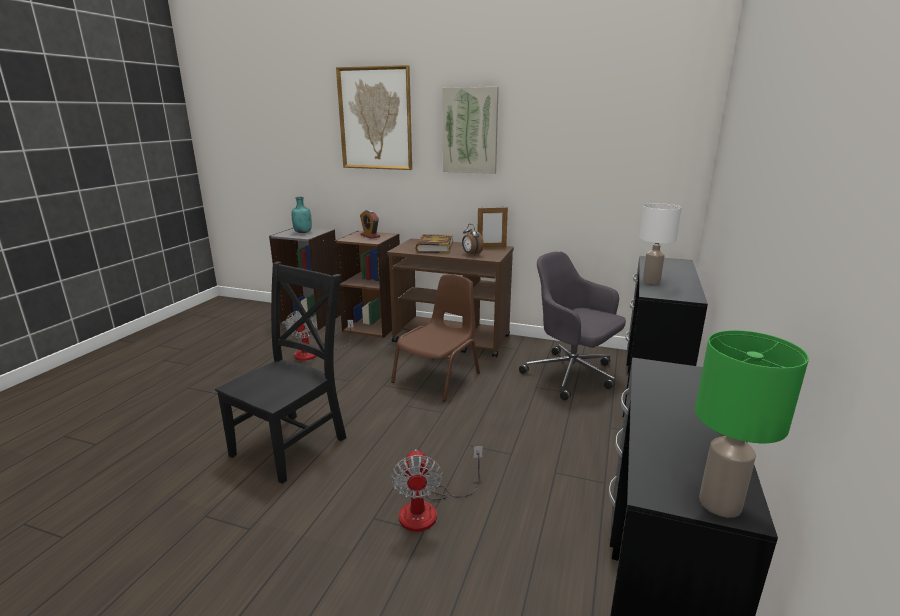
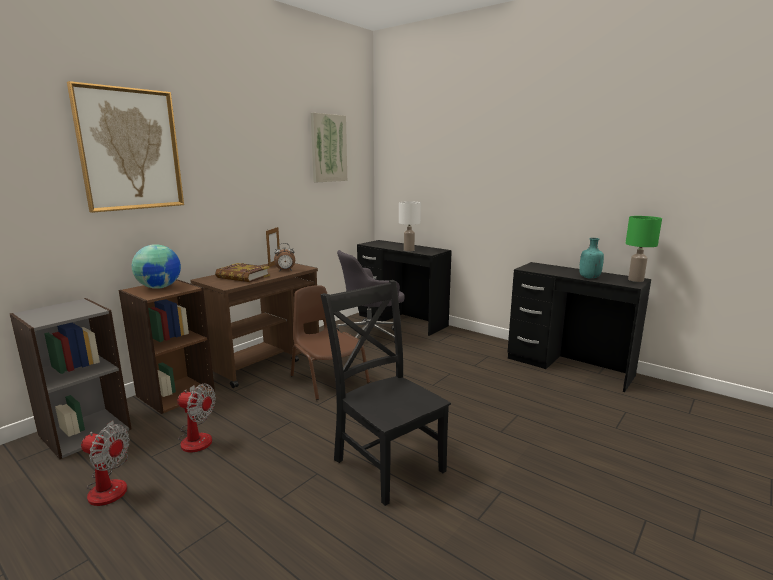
camera: 70 degrees left, 5 degrees down
turquoise bottle [291,197,312,233] -> turquoise bottle moved to [579,238,604,279]
alarm clock [360,210,380,238] -> globe [132,244,181,289]
fan [391,446,483,532] -> fan moved to [81,421,130,506]
picture [442,87,499,174] -> picture moved to [311,113,347,182]

